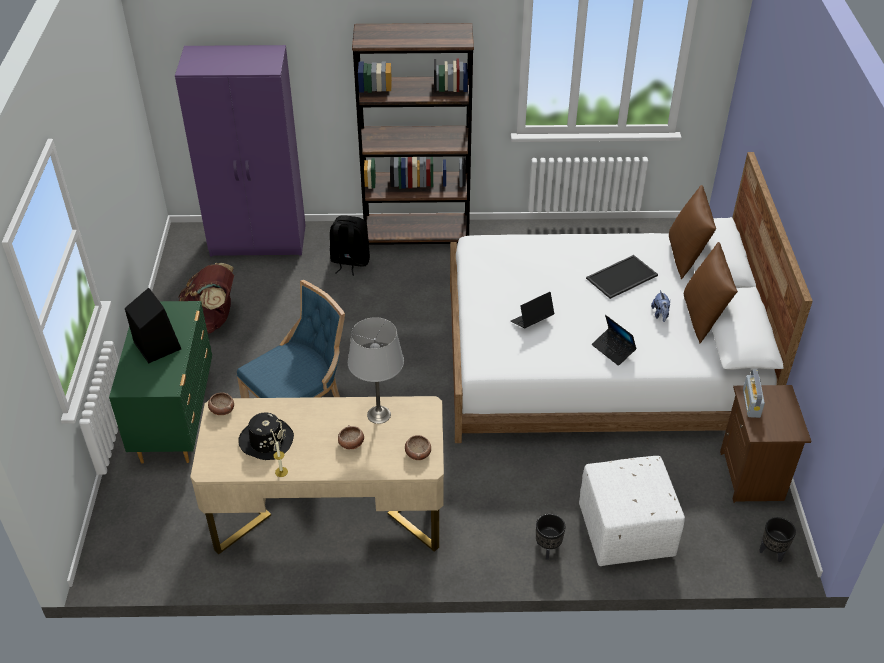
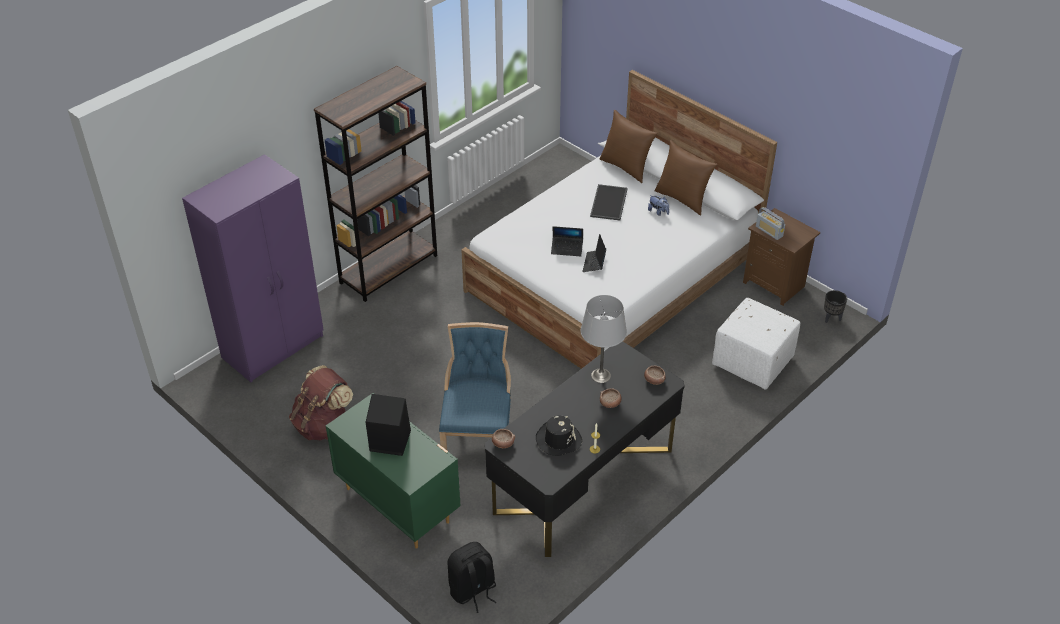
camera: 45 degrees left, 0 degrees up
beige desk [190,396,444,554] -> black desk [485,342,684,557]
black backpack [330,215,370,276] -> black backpack moved to [448,542,496,613]
black planter [536,514,565,560] -> none
laptop [592,315,637,366] -> laptop moved to [551,226,583,256]

